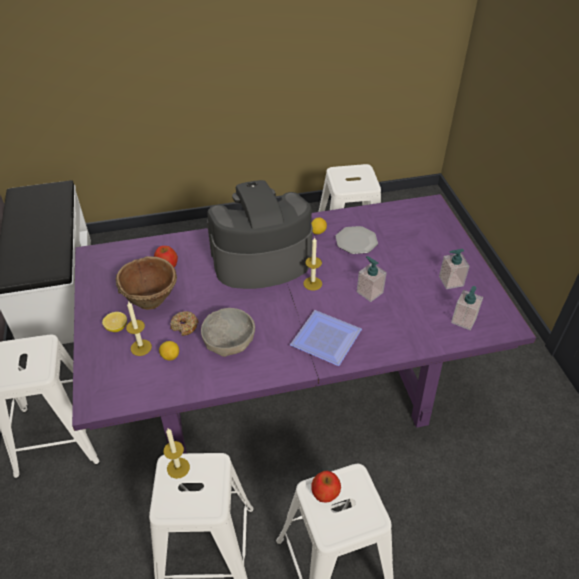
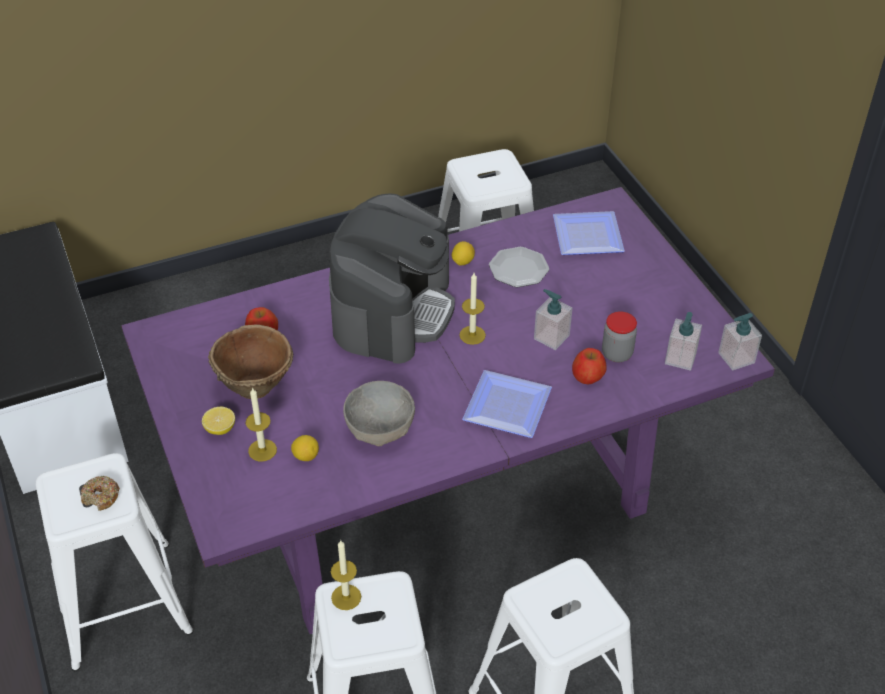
camera: 10 degrees left, 0 degrees up
donut [170,311,199,336] -> donut moved to [80,476,120,511]
coffee machine [207,180,313,289] -> coffee machine turned 135 degrees clockwise [329,193,455,364]
apple [311,471,341,502] -> apple moved to [572,348,607,385]
soap dispenser [439,249,469,289] -> soap dispenser moved to [718,313,762,370]
none -> plate [553,211,625,255]
none -> jar [602,311,637,362]

